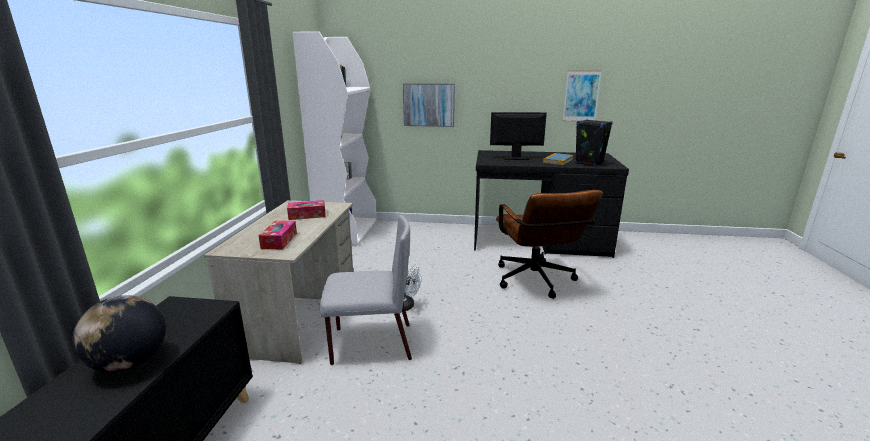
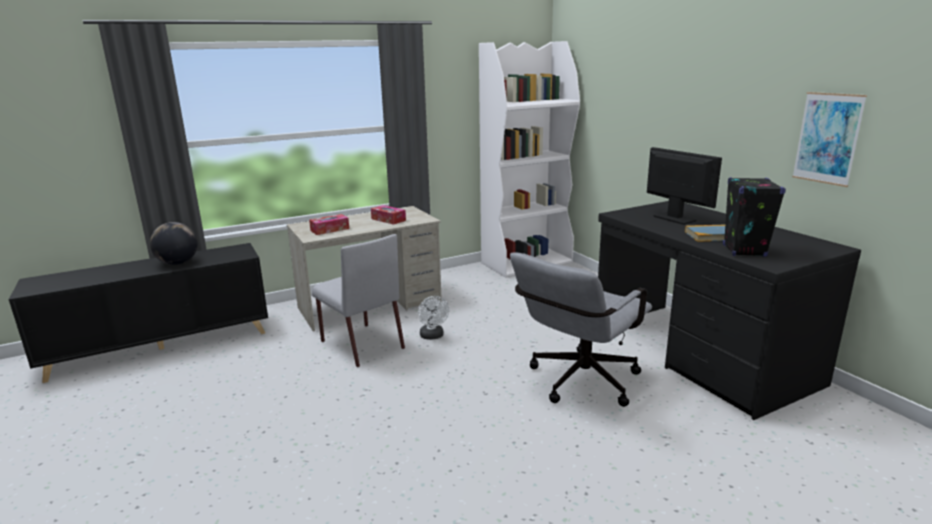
camera: 55 degrees right, 0 degrees up
picture [403,83,455,127] -> none
brown office chair [496,190,603,299] -> grey office chair [510,252,652,407]

